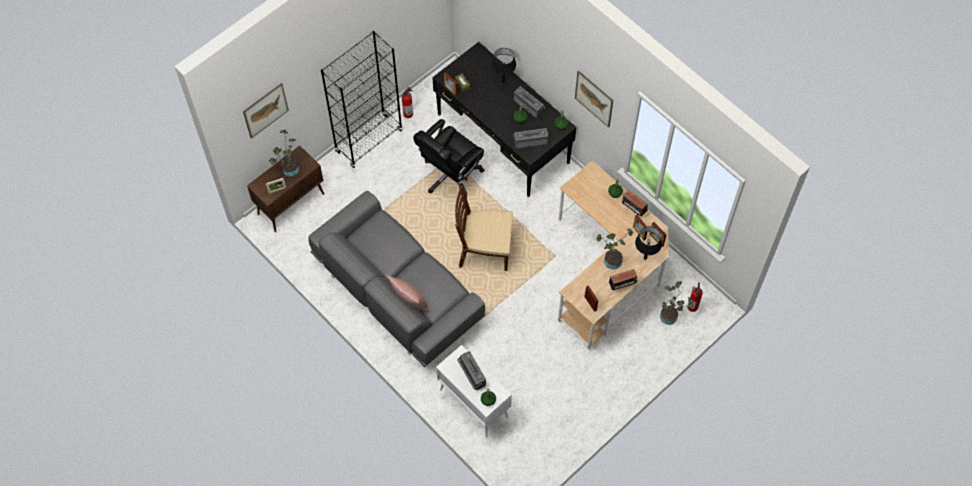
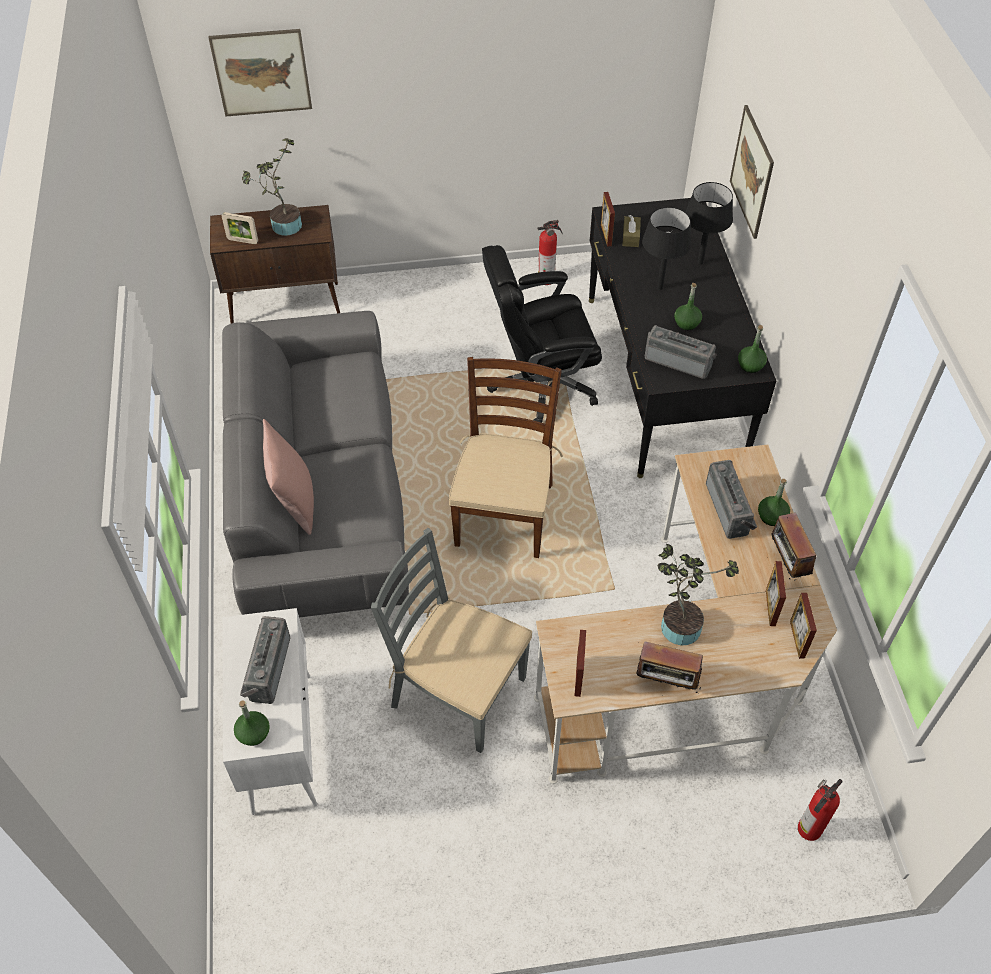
camera: 35 degrees right, 10 degrees down
black bookcase [321,31,403,168] -> none
brown chair [455,185,513,271] -> brown chair turned 60 degrees clockwise [449,357,563,558]
radio [514,86,546,118] -> radio moved to [706,460,757,539]
picture [575,70,613,128] -> picture moved to [730,105,774,239]
black table lamp [635,227,662,260] -> black table lamp moved to [642,207,692,290]
potted plant [660,281,693,325] -> none
none -> grey chair [371,528,532,753]

